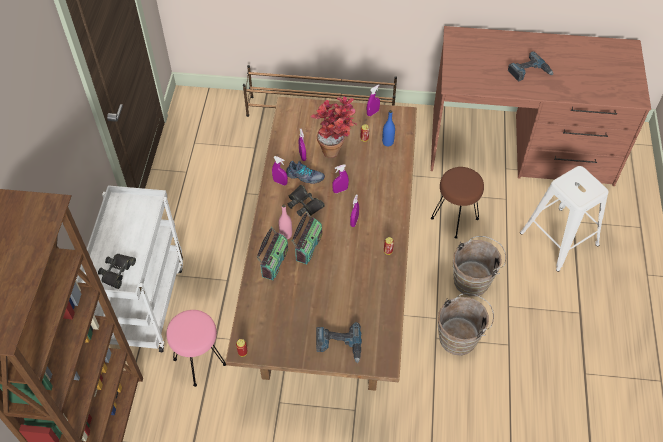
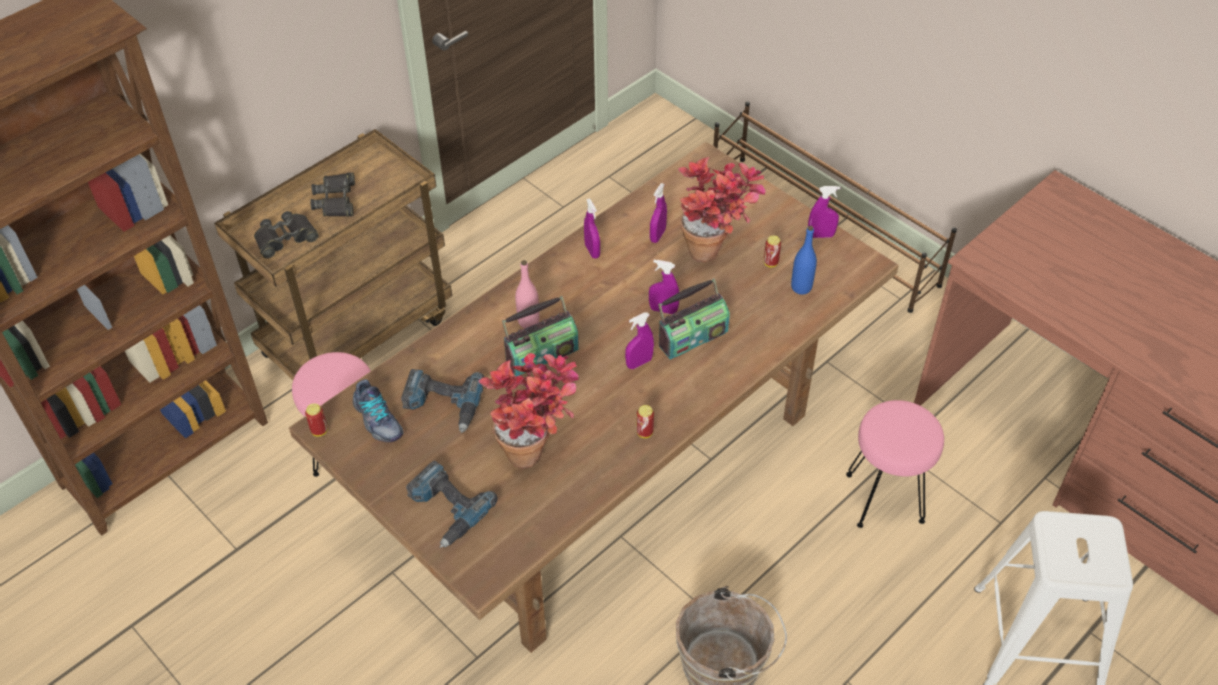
camera: 40 degrees right, 5 degrees down
white cart [76,185,183,352] -> brown cart [214,129,452,380]
radio [256,226,288,280] -> radio moved to [658,278,730,359]
shoe [286,161,325,184] -> shoe moved to [353,379,403,442]
black binoculars [287,185,325,216] -> black binoculars moved to [310,173,355,217]
brown stool [431,167,484,239] -> pink stool [846,400,944,528]
brown bucket [453,236,506,296] -> none
power drill [508,51,553,81] -> power drill moved to [401,369,484,433]
none -> potted plant [479,353,579,468]

